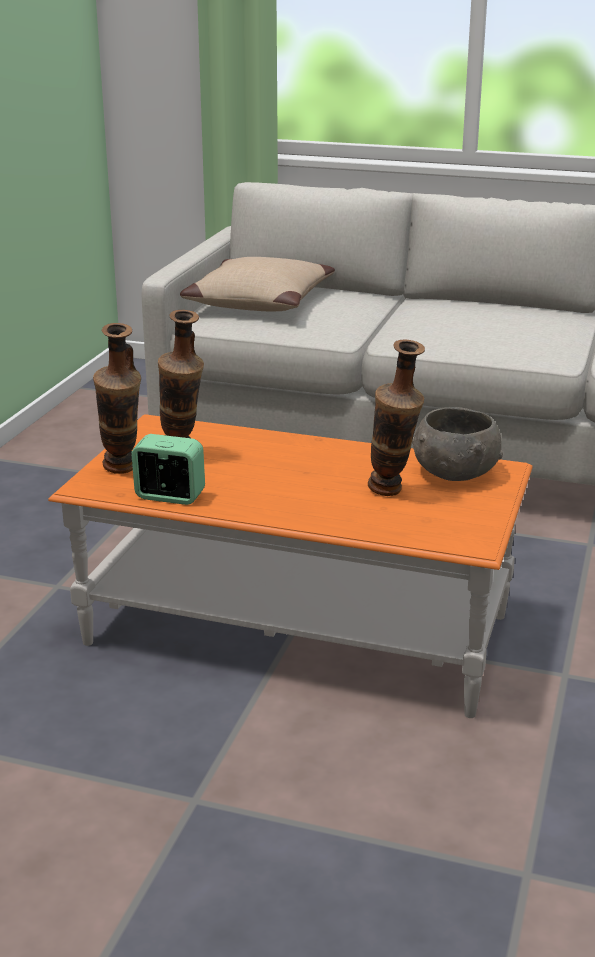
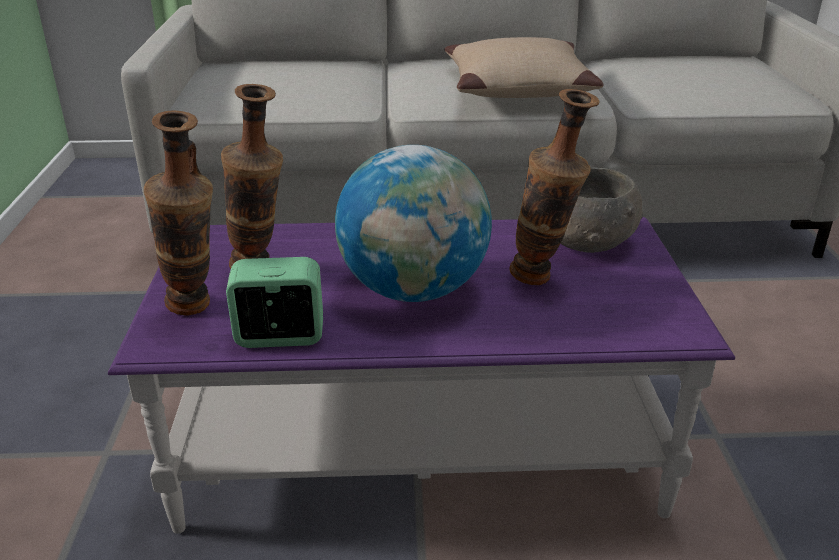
camera: 20 degrees left, 5 degrees up
orange coffee table [48,414,533,718] -> purple coffee table [108,217,735,534]
beige pillow [180,257,335,311] -> beige pillow moved to [445,37,604,98]
none -> globe [335,145,492,302]

